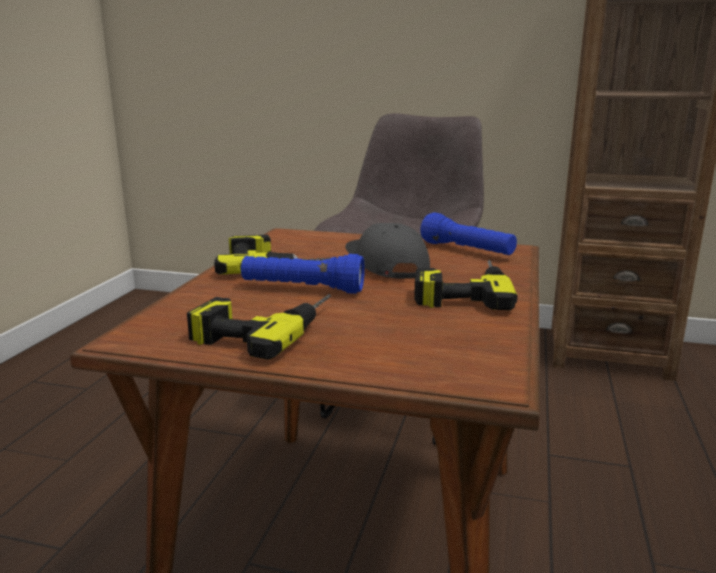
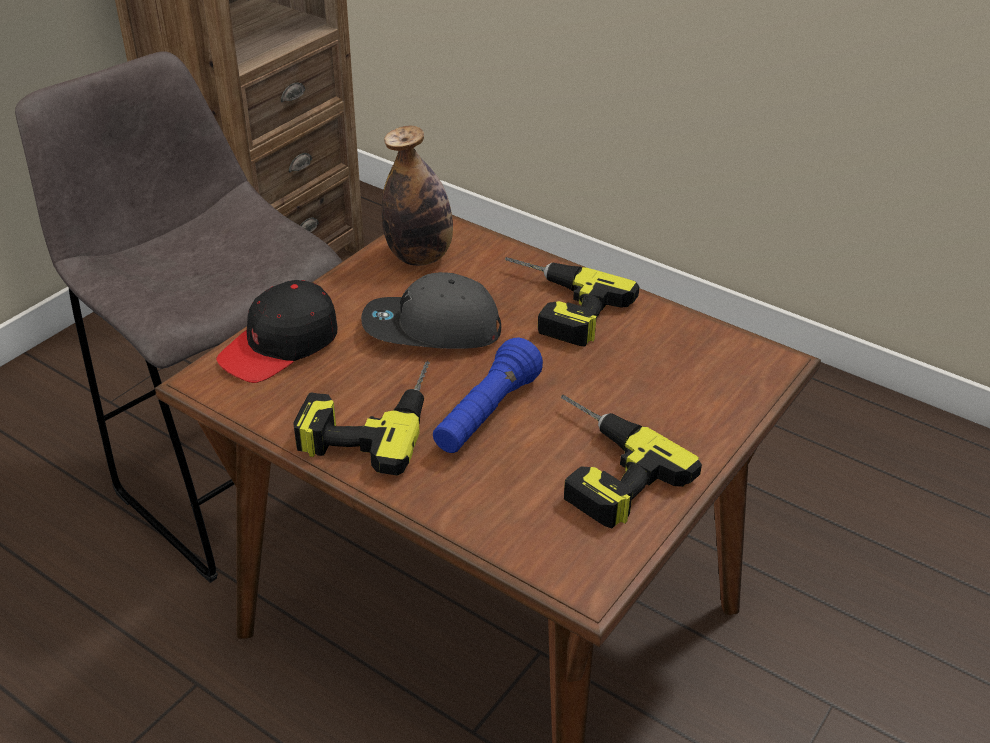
camera: 70 degrees left, 20 degrees up
blue flashlight [420,213,517,255] -> bottle [382,125,453,266]
none -> black cap [216,280,338,383]

